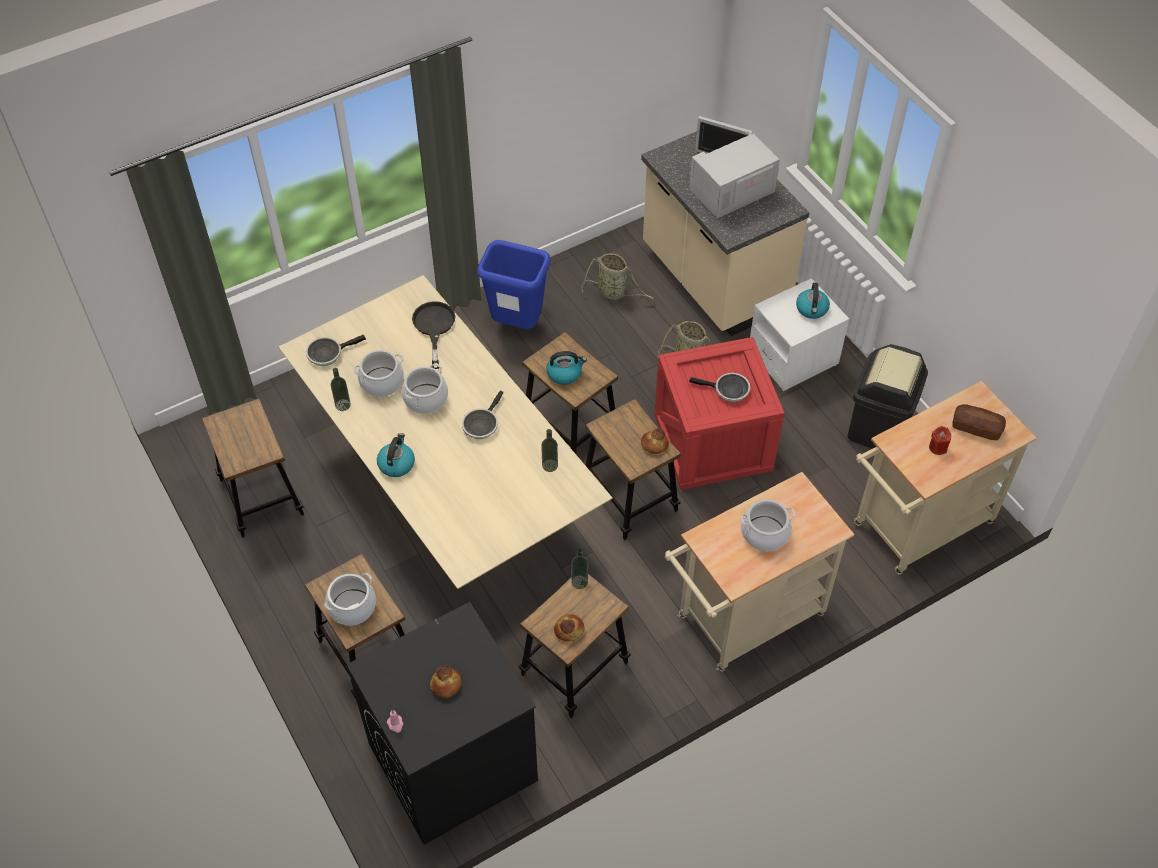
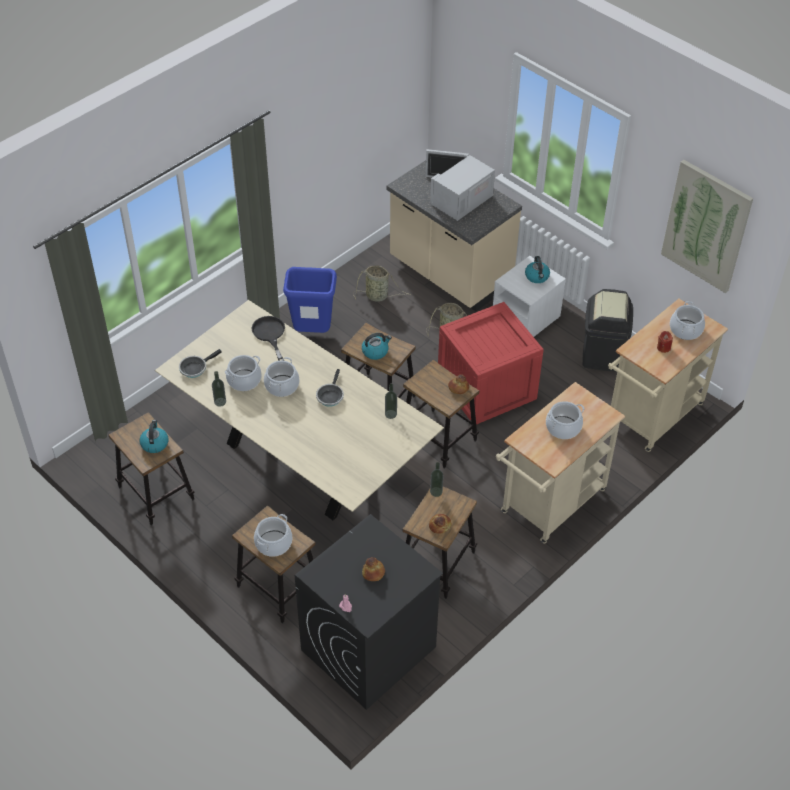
camera: 15 degrees left, 5 degrees down
kettle [377,433,415,477] -> kettle moved to [140,420,168,453]
frying pan [689,373,750,402] -> none
bread [952,404,1006,440] -> cooking pot [670,301,705,340]
none -> picture [661,160,753,293]

